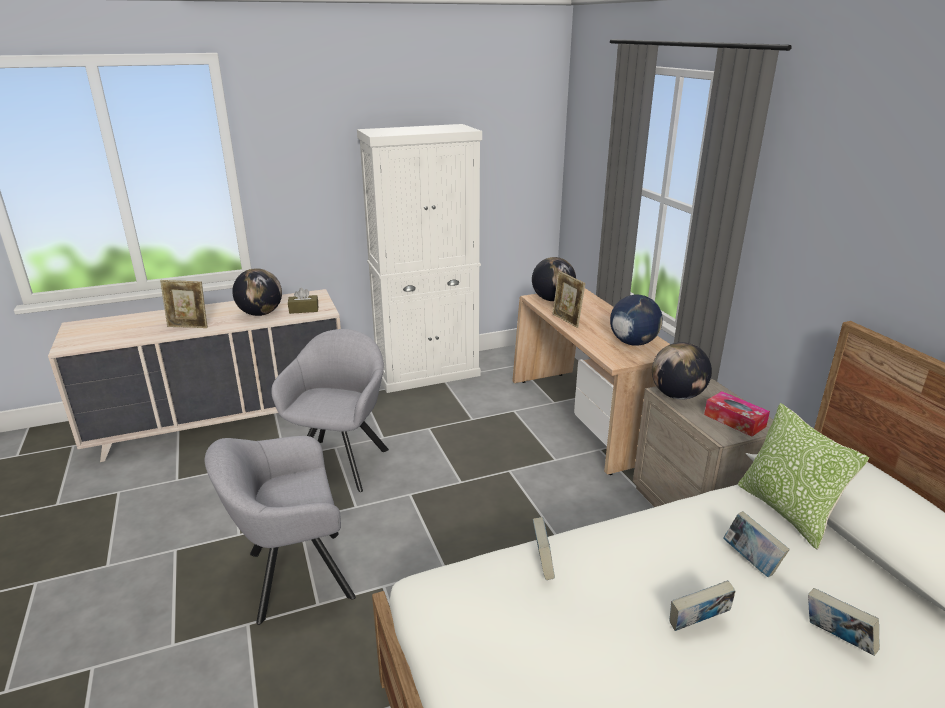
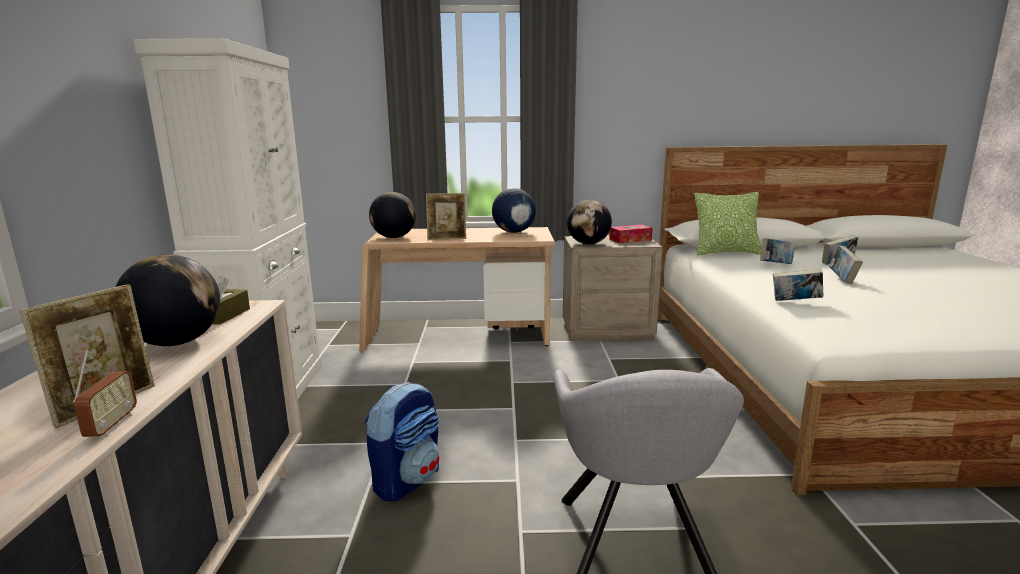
camera: 70 degrees left, 10 degrees down
grey armchair [271,329,389,492] -> backpack [365,382,440,502]
none -> radio [73,350,137,438]

